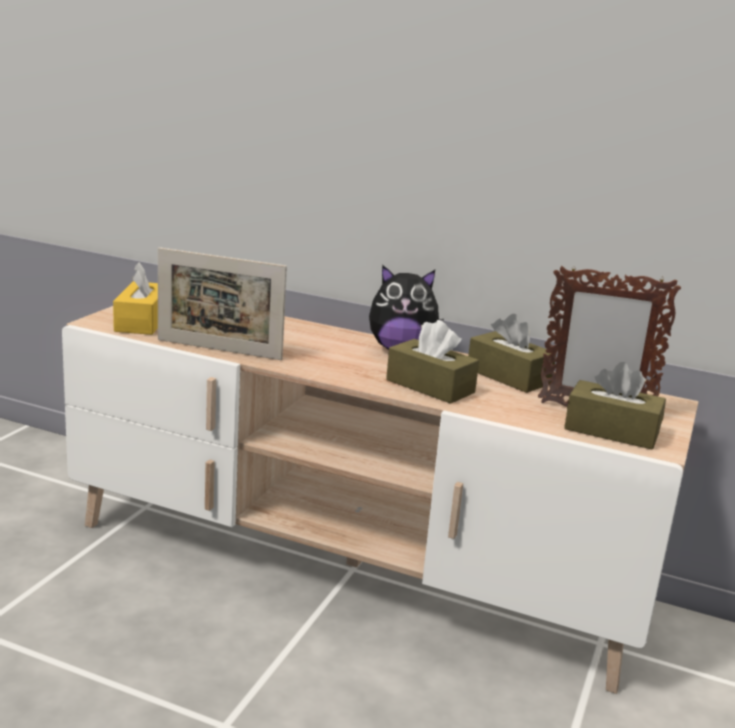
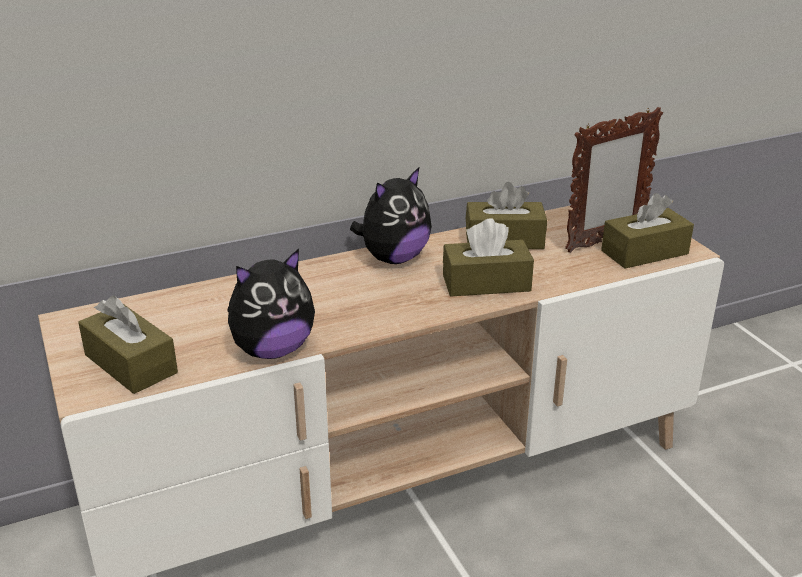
camera: 45 degrees left, 10 degrees up
yellow tissue box [113,262,158,335] -> brown tissue box [78,296,178,394]
picture frame [158,247,287,360] -> plush toy [227,249,315,359]

